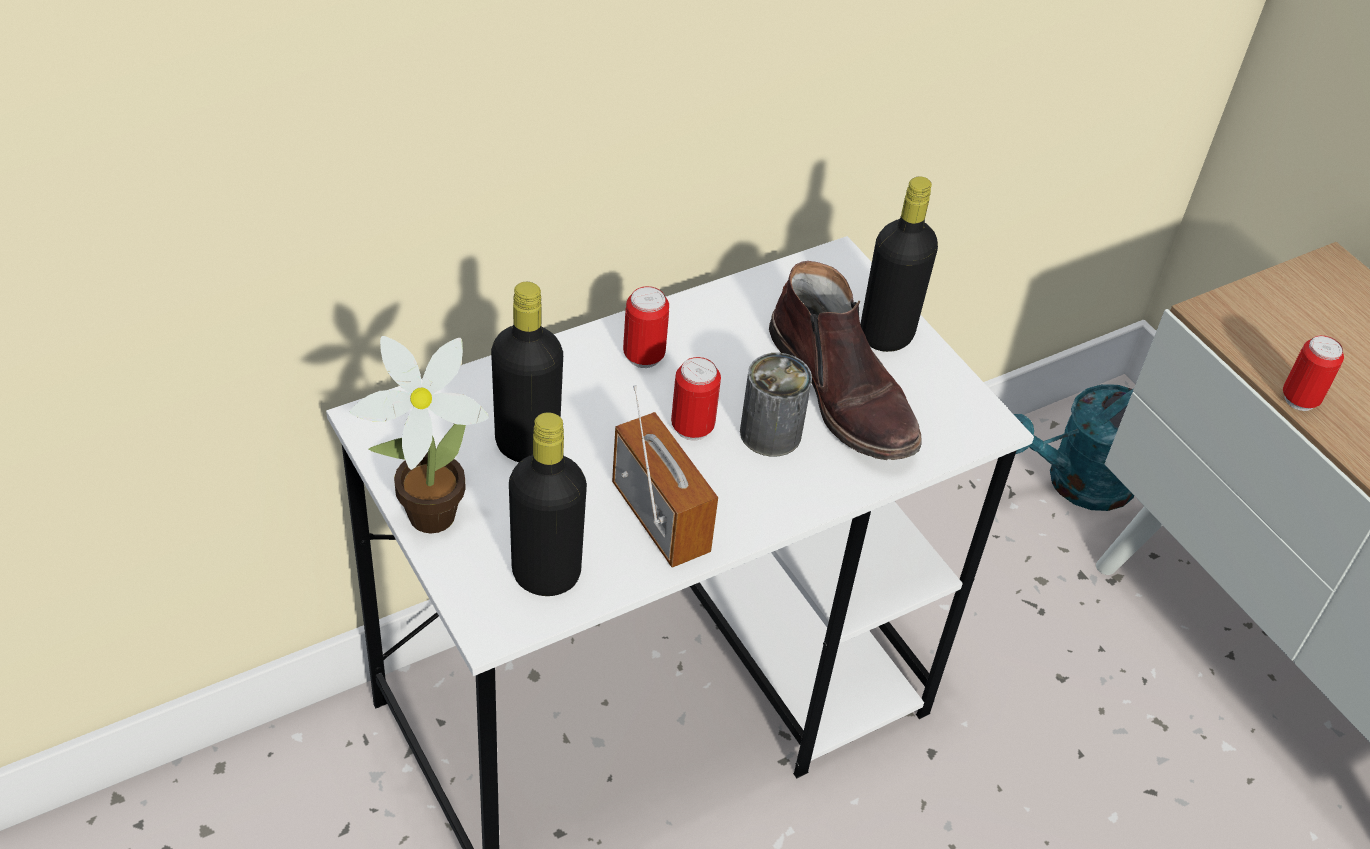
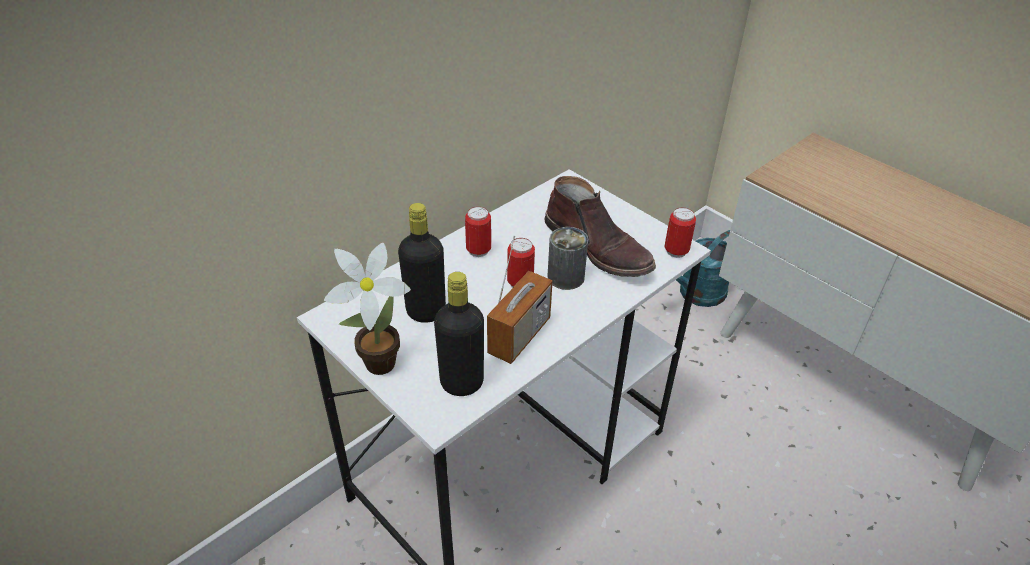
camera: 10 degrees left, 5 degrees down
radio [612,385,718,568] -> radio turned 75 degrees clockwise [487,236,553,364]
black bottle [860,177,938,352] -> none
can [1283,335,1344,411] -> can moved to [665,207,696,258]

